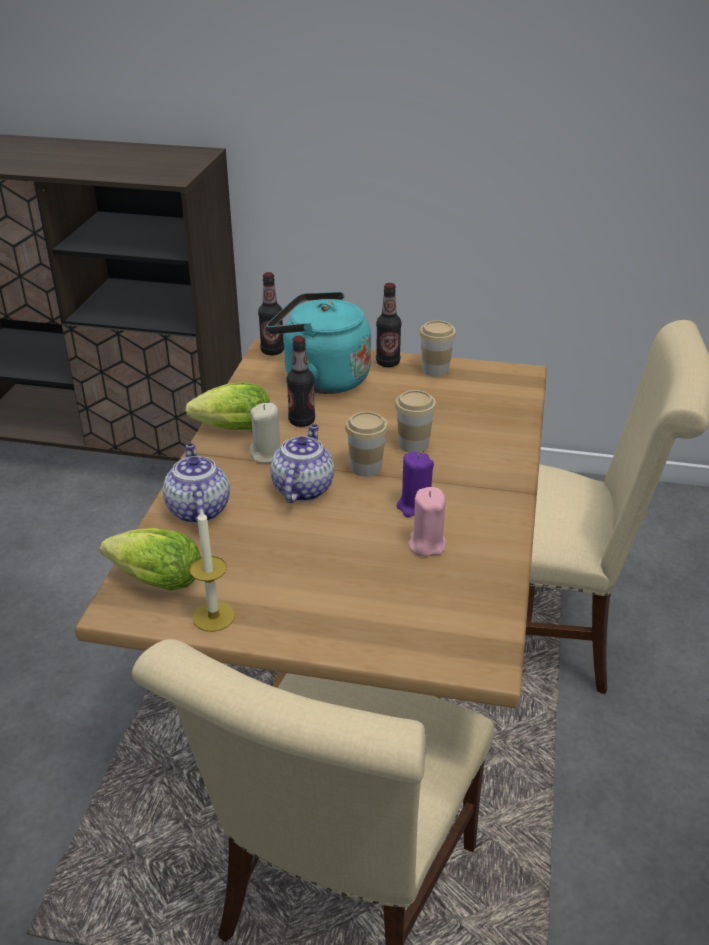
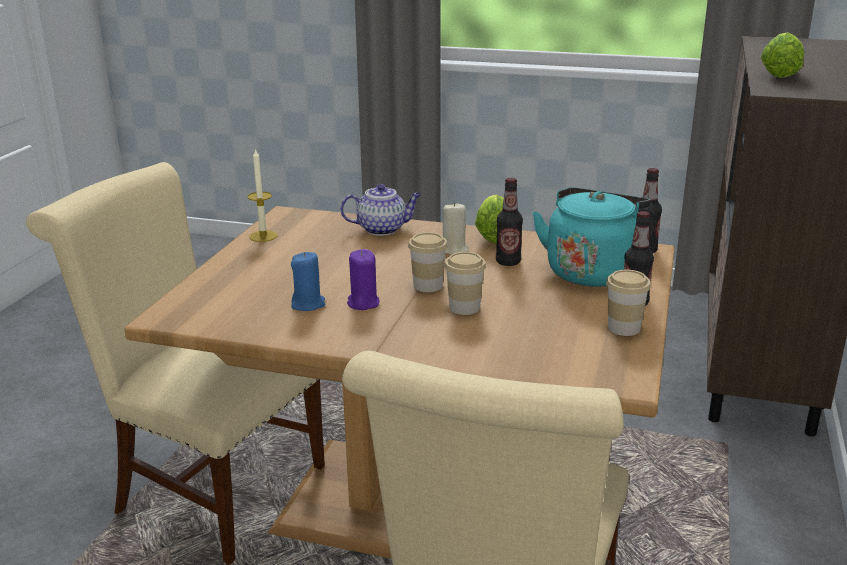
camera: 95 degrees right, 10 degrees down
lettuce [100,528,201,591] -> lettuce moved to [761,32,804,78]
teapot [270,424,334,503] -> none
pink candle [408,487,446,557] -> blue candle [291,252,326,311]

